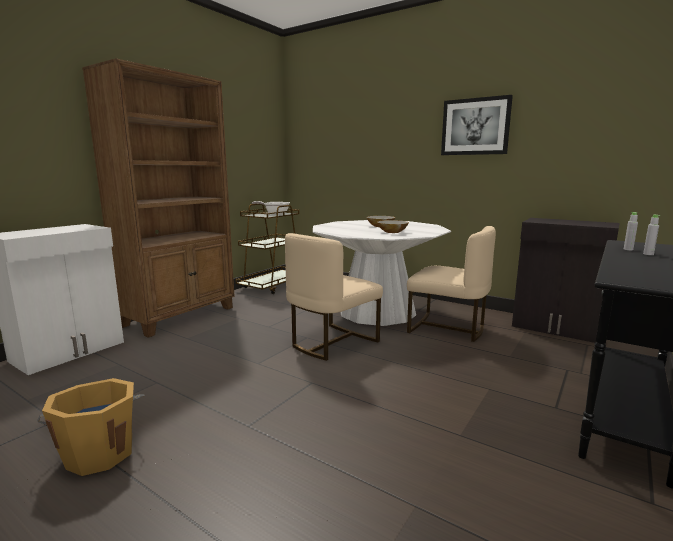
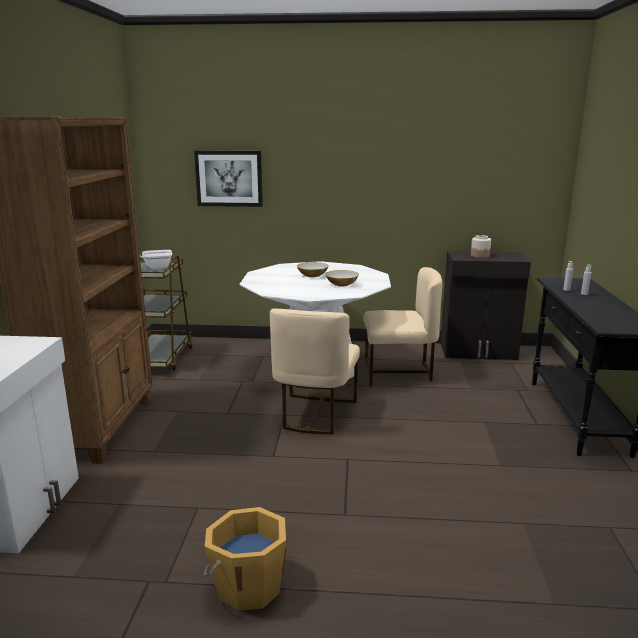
camera: 30 degrees left, 5 degrees up
picture [441,95,513,155] -> picture moved to [194,151,263,207]
none -> jar [471,235,491,258]

